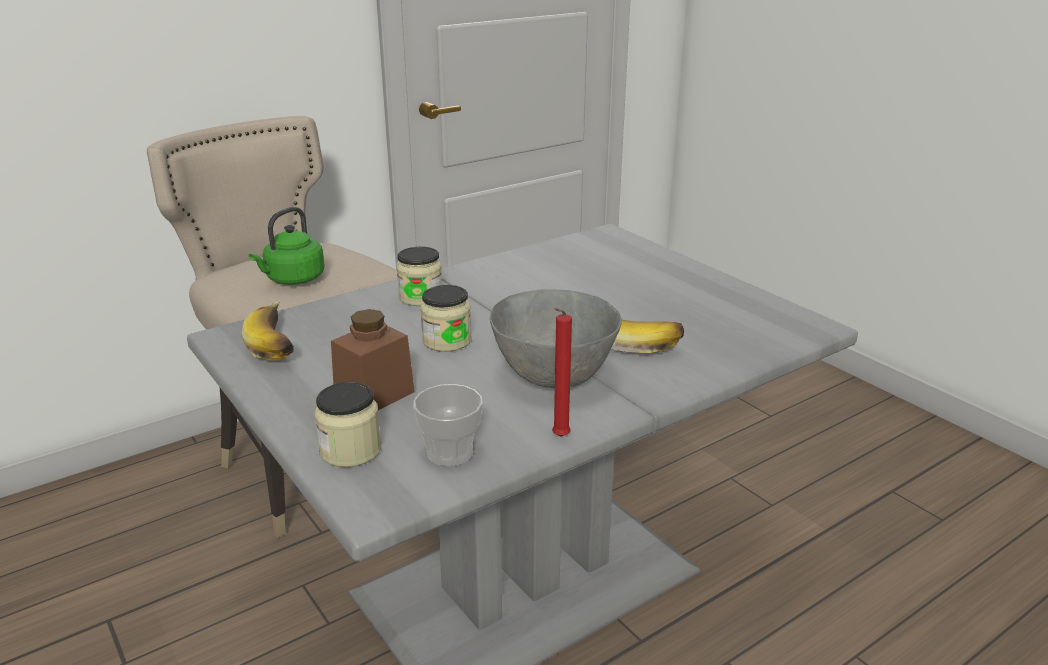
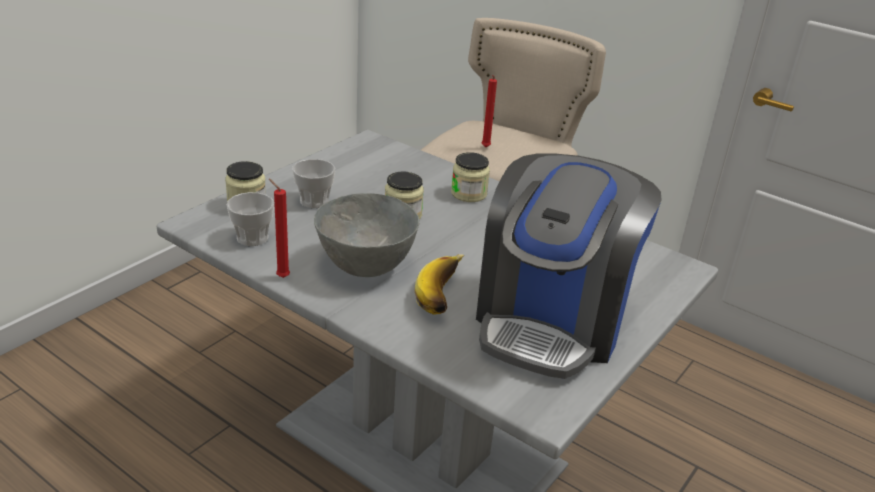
camera: 70 degrees right, 5 degrees up
banana [242,302,294,361] -> none
green kettle [249,207,325,285] -> red candle [481,75,497,147]
brown jar [331,309,415,410] -> cup [293,159,335,208]
none -> coffee machine [476,153,662,379]

